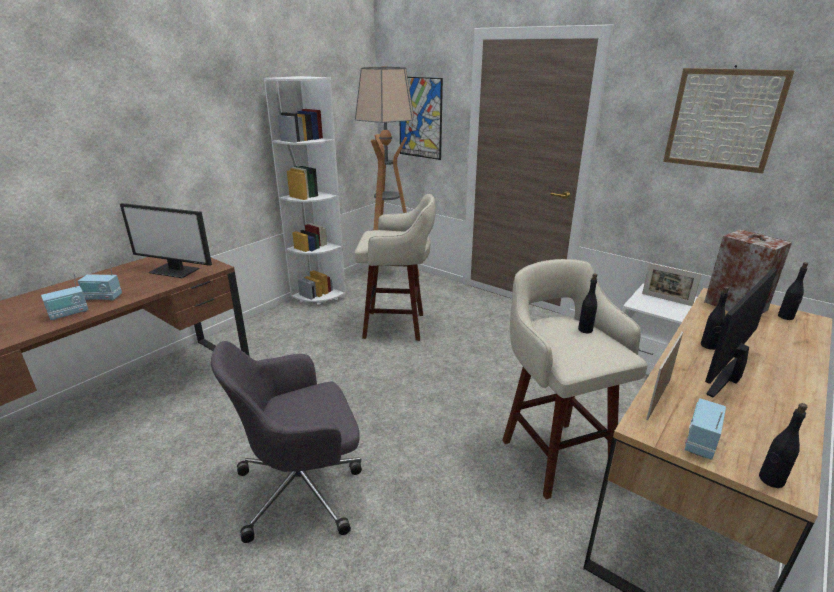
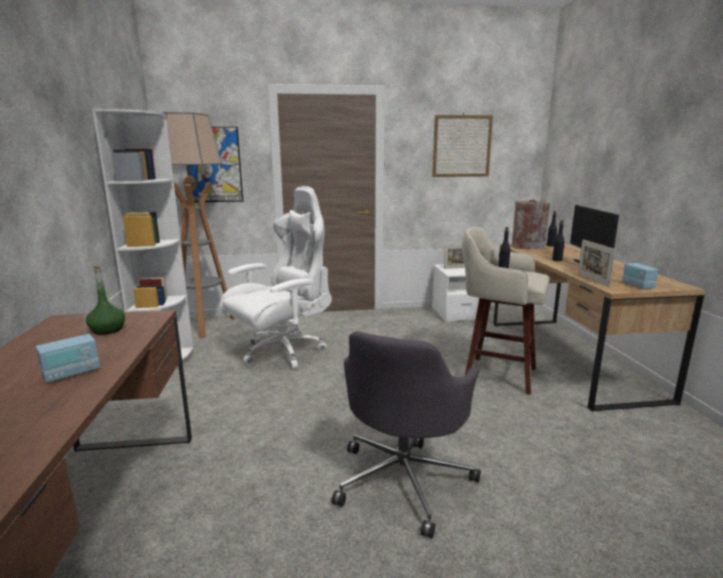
camera: 45 degrees left, 10 degrees down
radio [41,273,89,320] -> none
monitor [120,203,212,278] -> green bottle [86,266,125,335]
beige stool [355,194,436,341] -> white office chair [220,186,332,370]
black bottle [759,403,807,488] -> none

